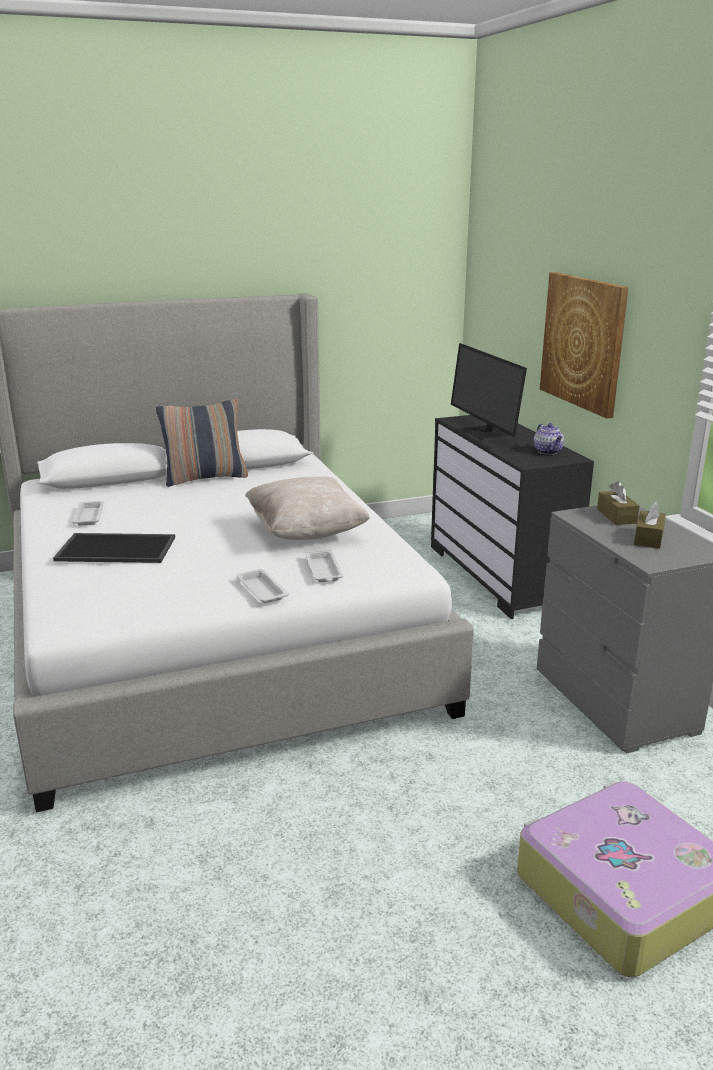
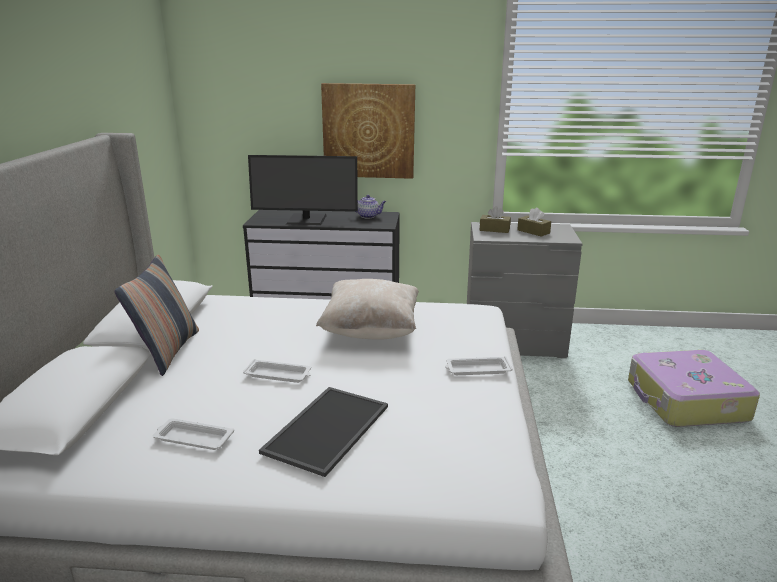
camera: 65 degrees left, 0 degrees up
white tray [305,549,343,582] -> white tray moved to [243,359,311,383]

